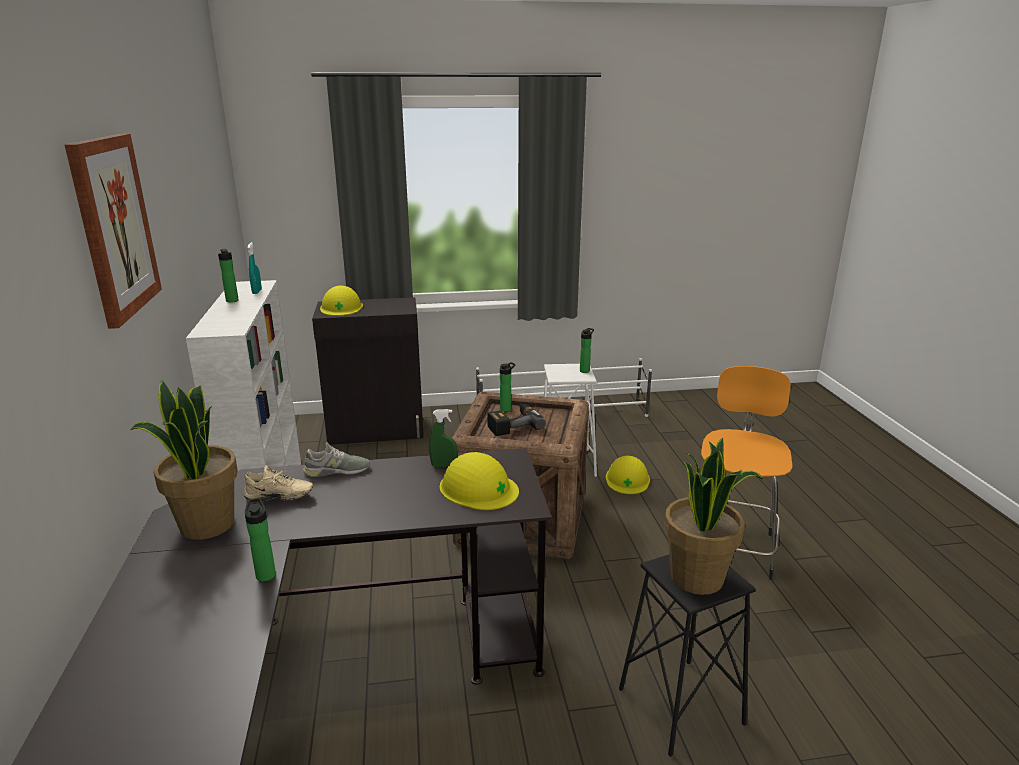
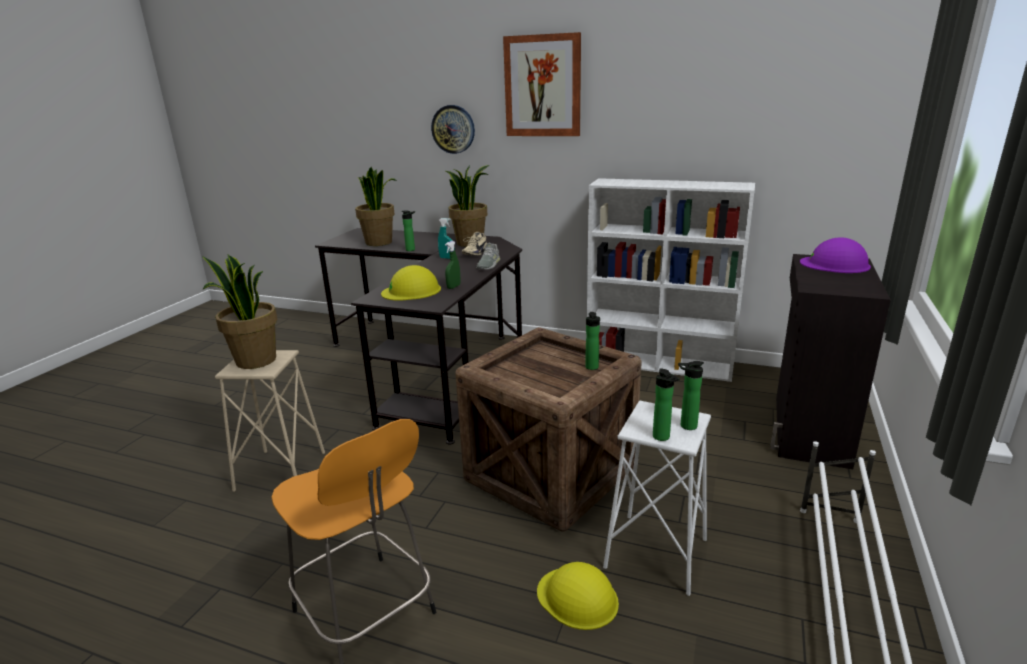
camera: 120 degrees right, 0 degrees up
bottle [218,249,239,303] -> bottle moved to [678,361,704,430]
turquoise spray bottle [247,242,262,294] -> turquoise spray bottle moved to [438,218,455,259]
yellow hard hat [320,285,363,316] -> purple hard hat [800,237,871,273]
power drill [487,404,546,436] -> none
black stool [619,555,756,757] -> beige stool [215,350,325,492]
none -> potted plant [355,167,397,246]
none -> wall clock [431,105,475,154]

